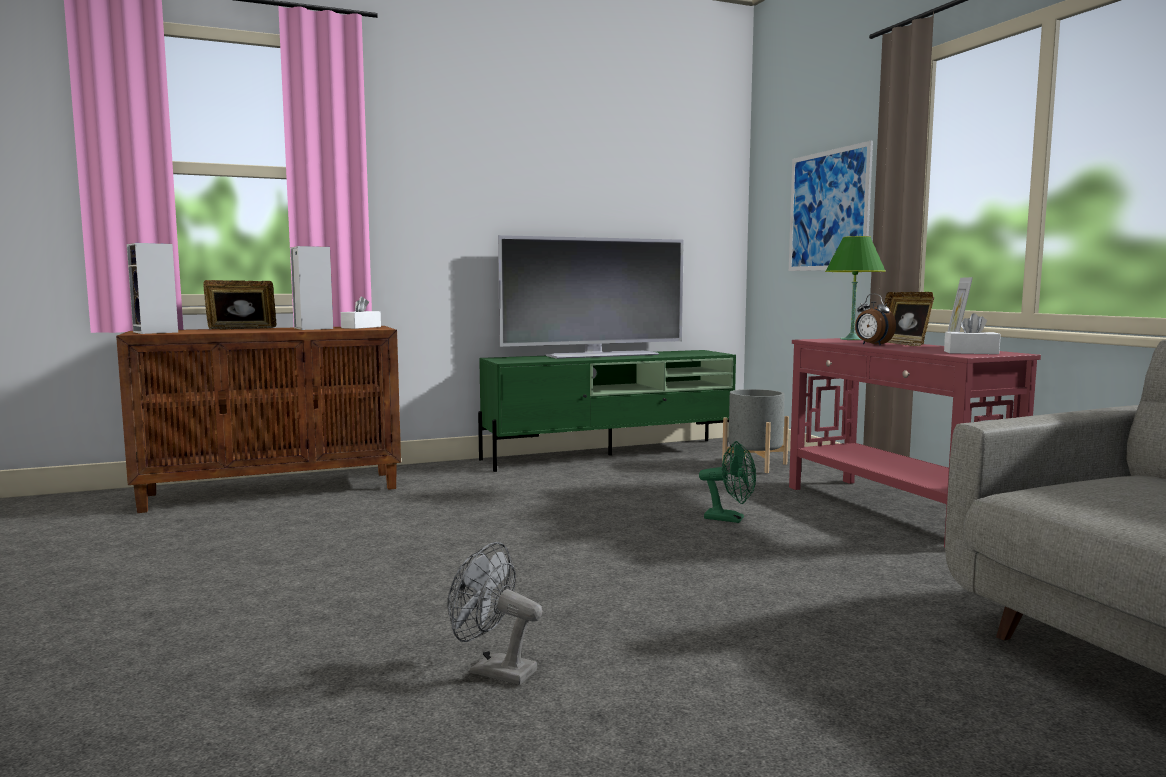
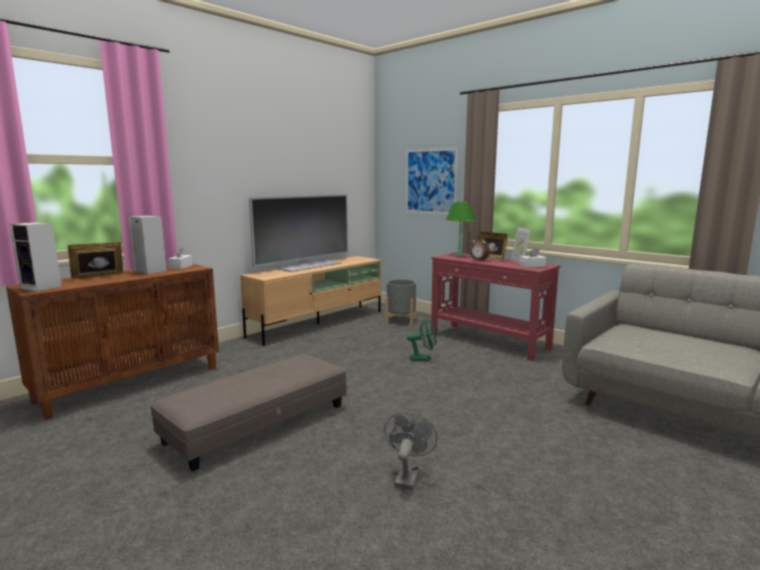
camera: 25 degrees left, 5 degrees up
grey fan [447,542,543,685] -> grey fan turned 105 degrees clockwise [384,412,437,490]
green tv stand [478,350,736,472] -> beige tv stand [240,256,381,346]
none -> grey ottoman [151,354,346,471]

